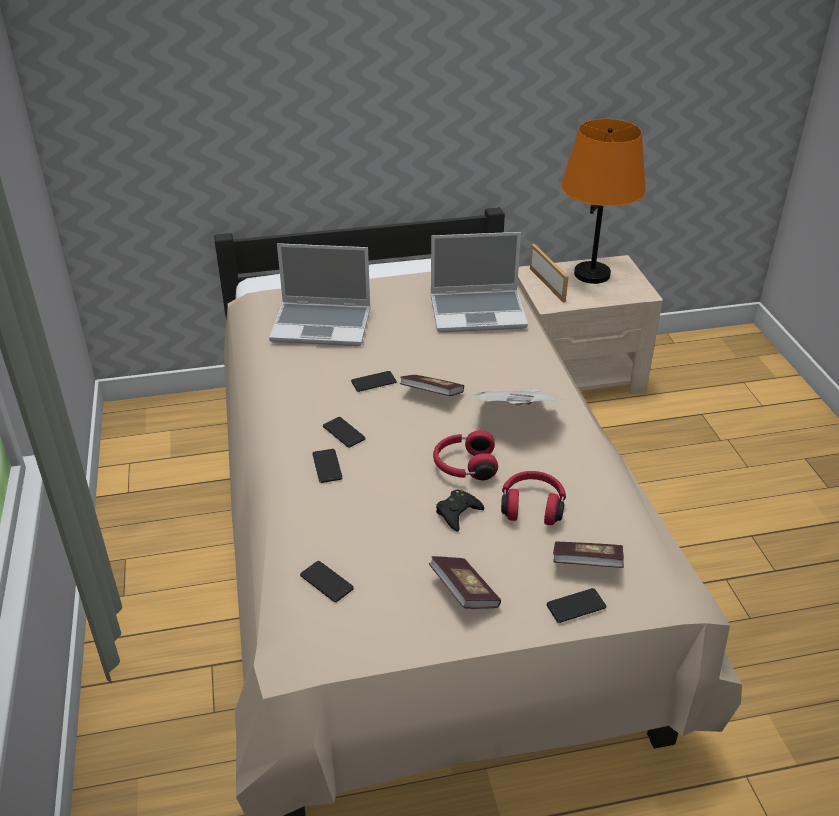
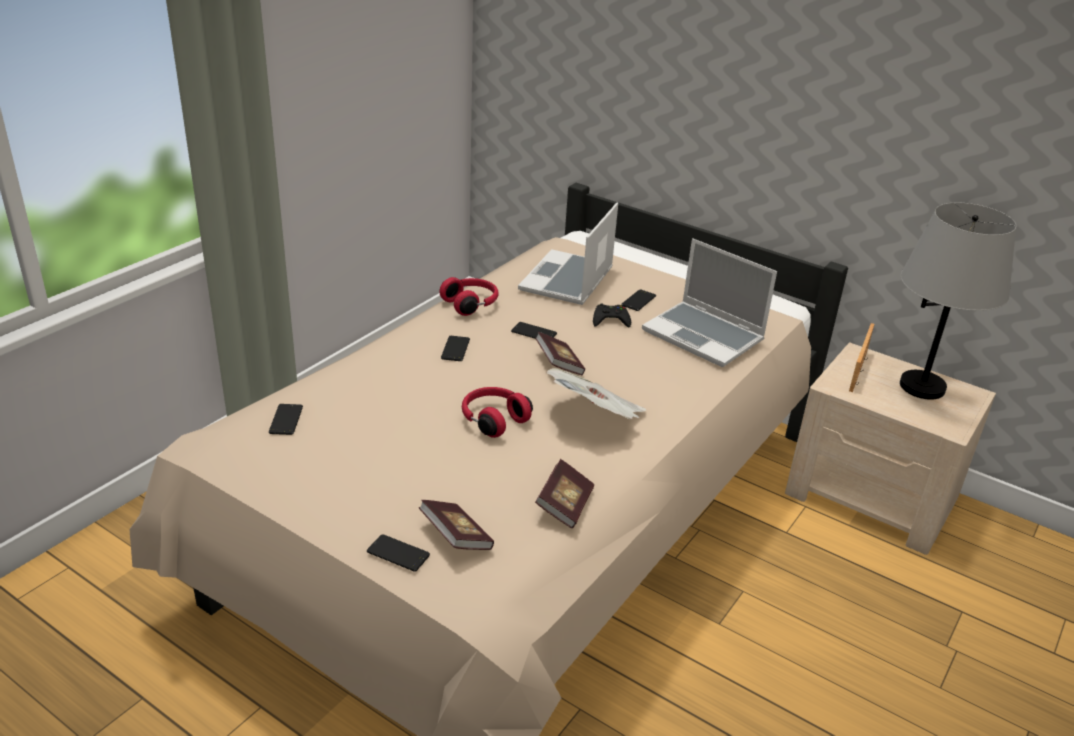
camera: 45 degrees right, 5 degrees down
laptop [269,243,370,346] -> laptop turned 60 degrees clockwise [518,203,618,305]
phone [312,449,343,483] -> phone moved to [622,289,656,311]
book [429,556,501,609] -> book moved to [535,459,594,528]
black game controller [436,490,484,532] -> black game controller moved to [593,304,631,327]
red headphones [501,471,566,525] -> red headphones moved to [440,277,499,316]
orange table lamp [561,119,646,284] -> grey table lamp [900,203,1016,400]

